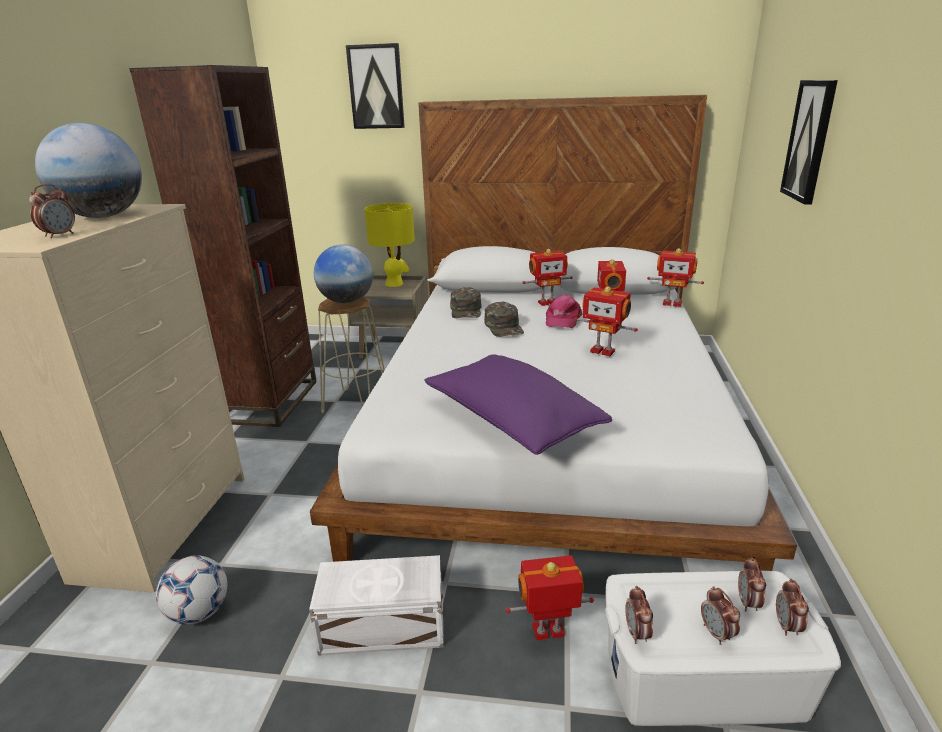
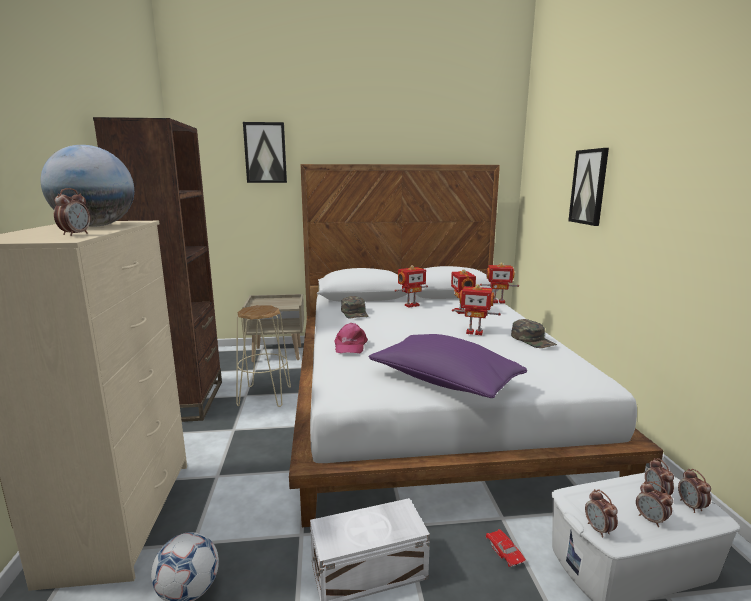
camera: 15 degrees left, 10 degrees down
globe [314,244,373,303] -> none
yellow table lamp [364,203,415,287] -> none
green cap [484,302,524,337] -> green cap moved to [511,319,557,348]
toy robot [506,555,594,640] -> red toy car [486,529,526,567]
pink cap [546,294,583,328] -> pink cap moved to [335,323,368,353]

